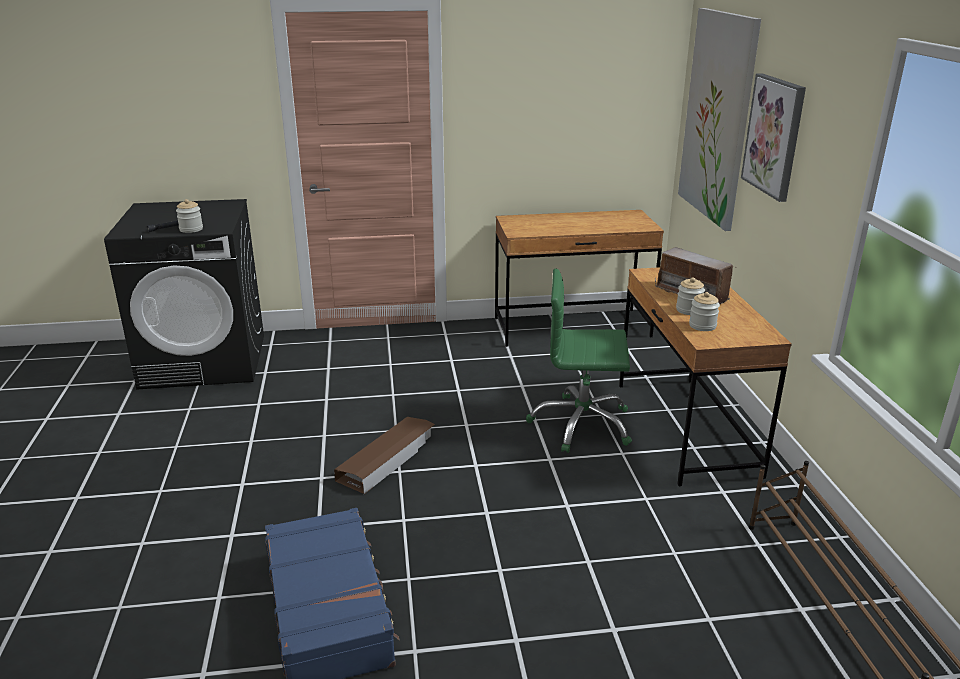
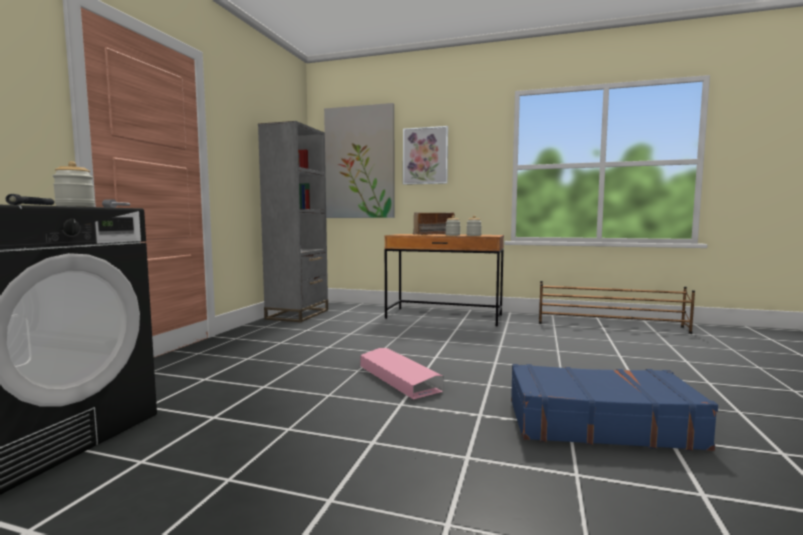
camera: 65 degrees left, 20 degrees down
brown storage box [334,417,435,494] -> pink storage box [360,348,444,399]
brown desk [495,210,664,347] -> grey bookcase [258,121,328,322]
green office chair [526,269,632,453] -> none

